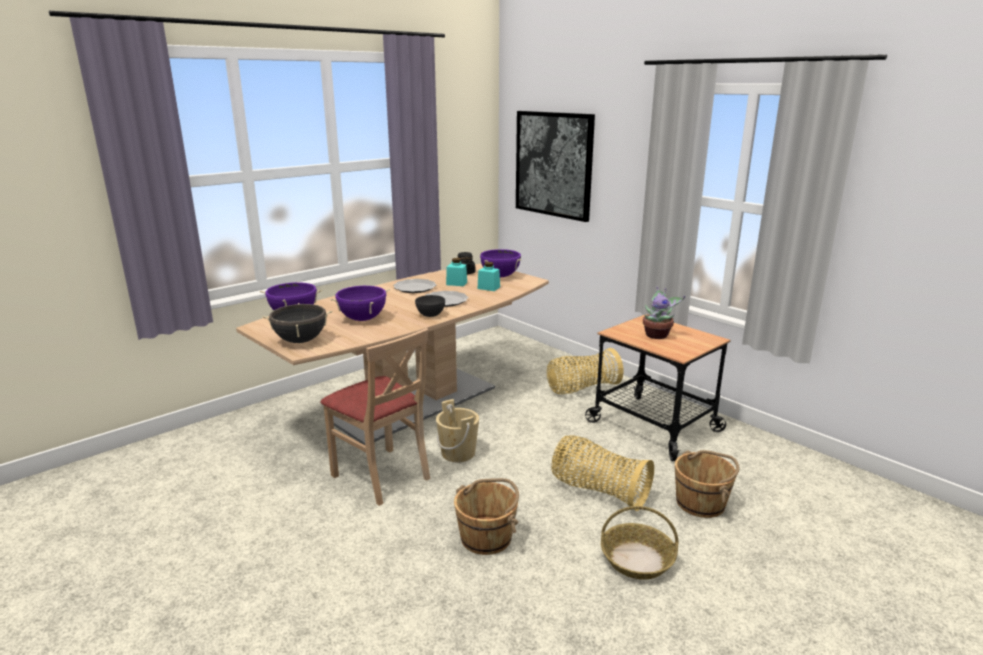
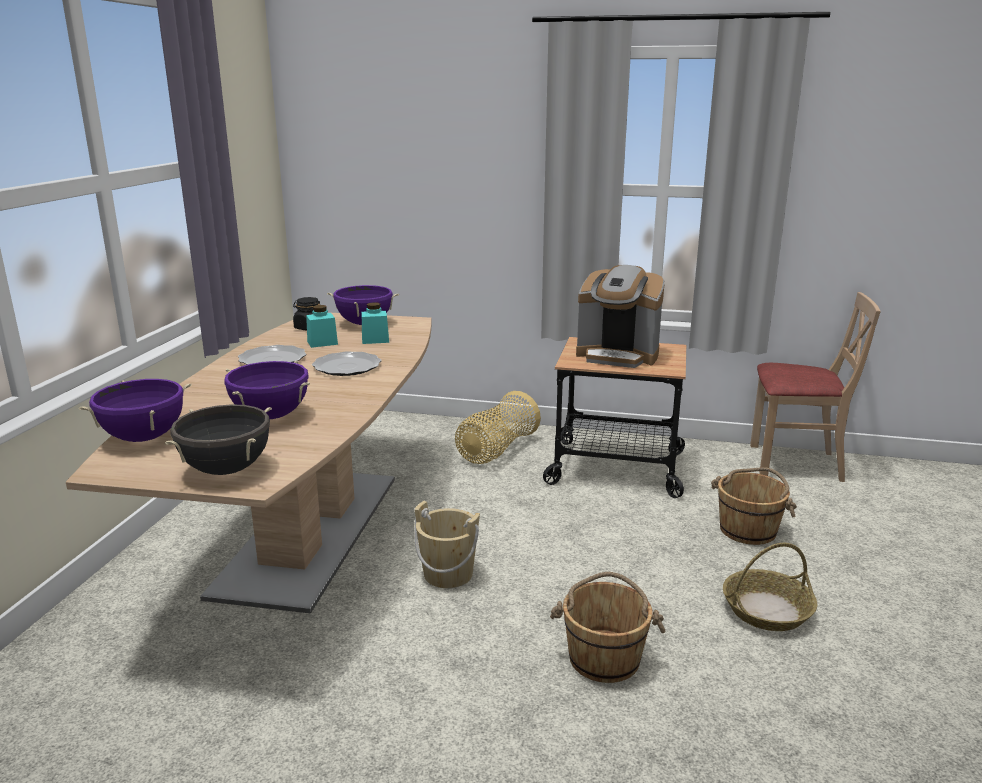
camera: 35 degrees left, 0 degrees up
beige chair [320,328,430,506] -> beige chair moved to [750,292,881,482]
grey bowl [415,295,445,317] -> none
picture [516,111,595,222] -> none
basket [551,435,654,511] -> none
potted plant [643,286,685,339] -> coffee machine [576,265,665,368]

